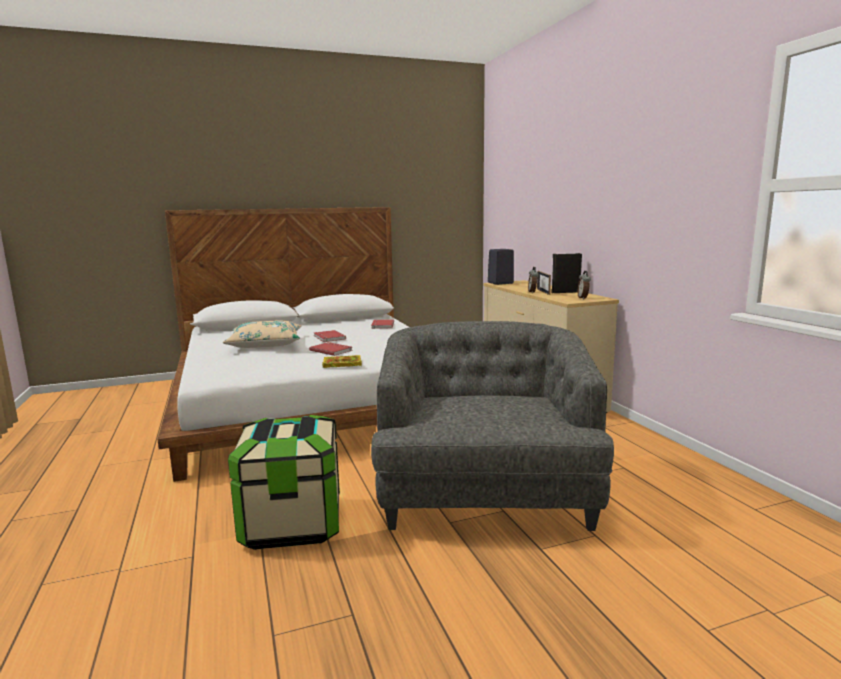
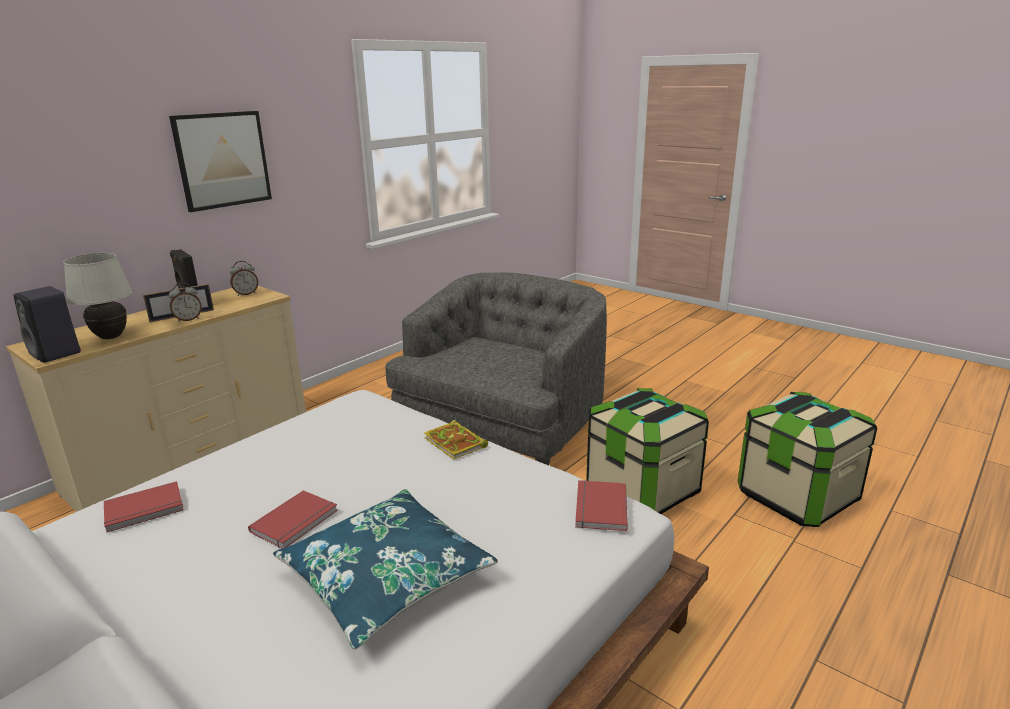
camera: 120 degrees left, 10 degrees up
beige pillow [223,320,302,348] -> blue pillow [273,489,498,650]
red book [309,342,353,356] -> red book moved to [575,480,628,531]
grey armchair [371,321,614,531] -> grey armchair turned 150 degrees clockwise [385,272,607,465]
none -> white table lamp [63,253,133,339]
none -> picture [169,111,272,212]
none -> storage box [738,392,877,527]

